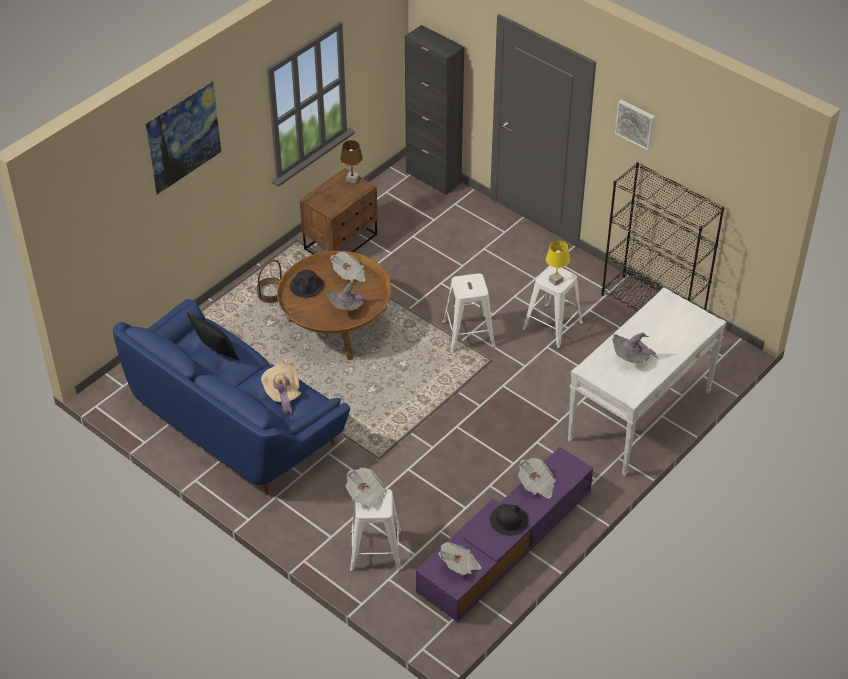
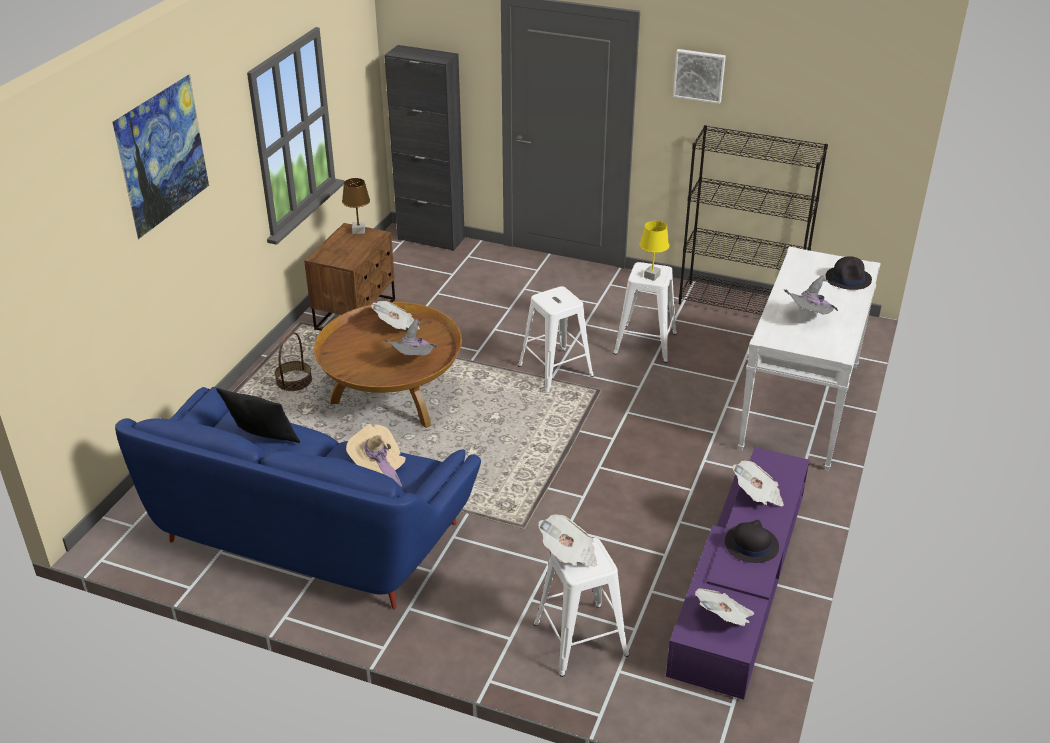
camera: 20 degrees left, 10 degrees down
black hat [290,270,324,298] -> black hat moved to [826,256,872,290]

